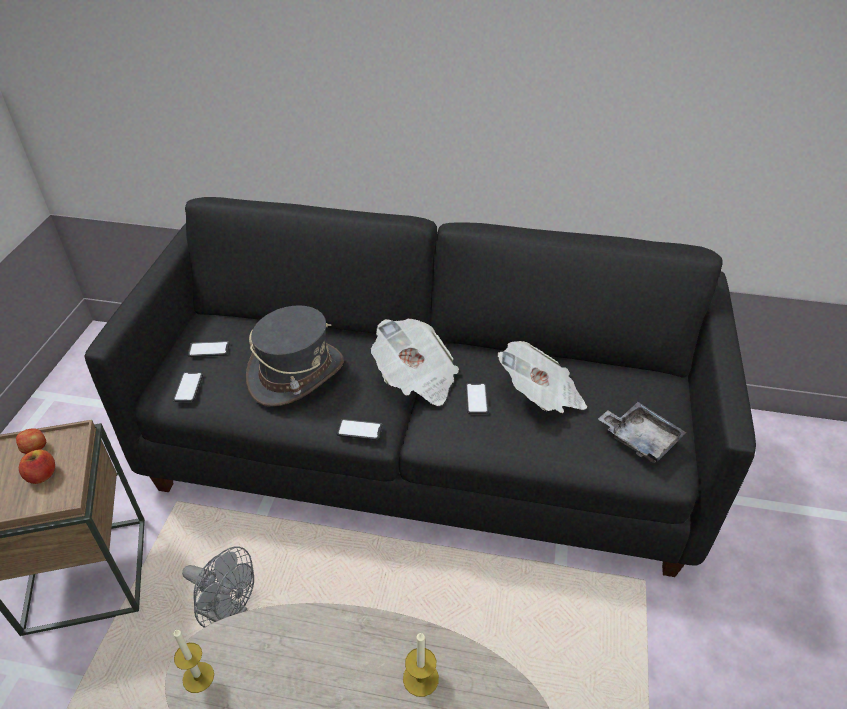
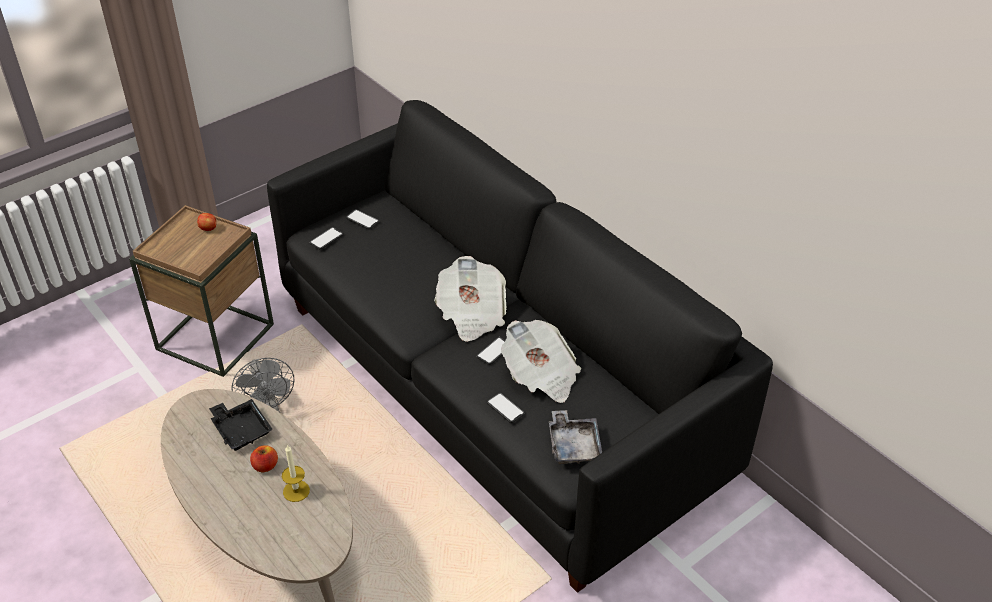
camera: 40 degrees right, 0 degrees up
apple [19,449,55,484] -> apple moved to [250,445,278,472]
candle [174,629,214,693] -> none
grey hat [246,305,344,407] -> none
phone [336,419,382,440] -> phone moved to [486,392,525,423]
none -> black tray [209,399,273,451]

